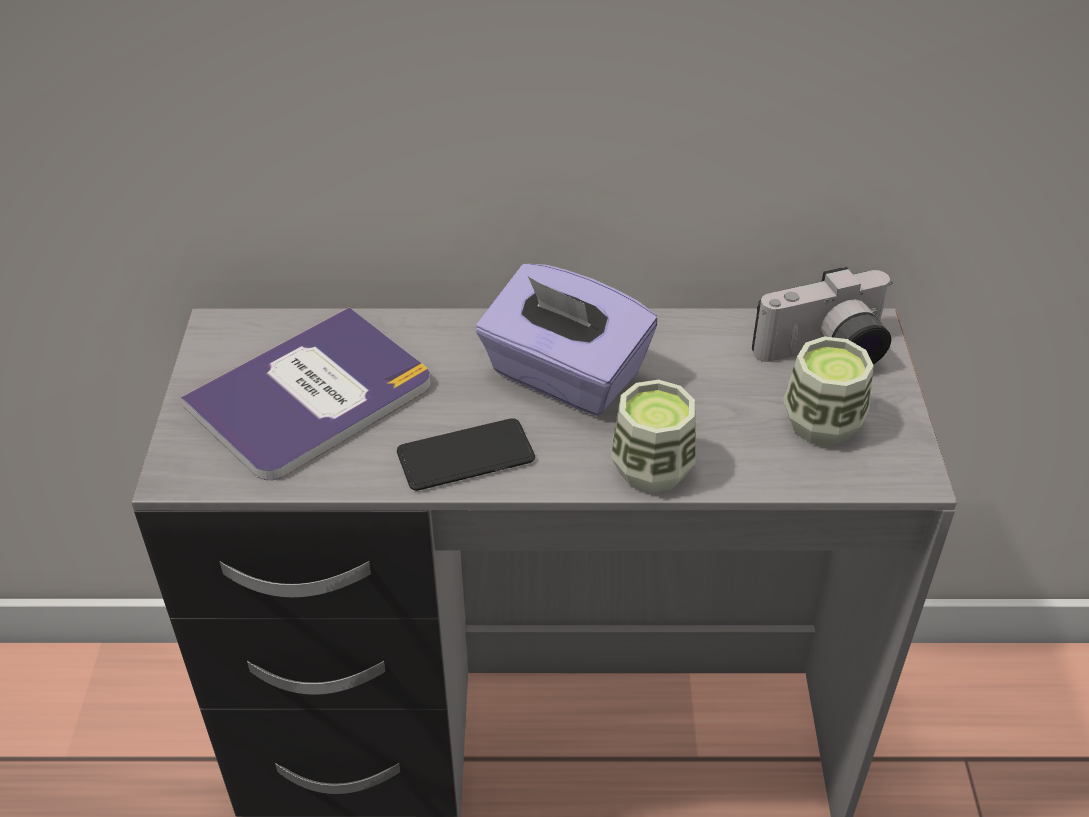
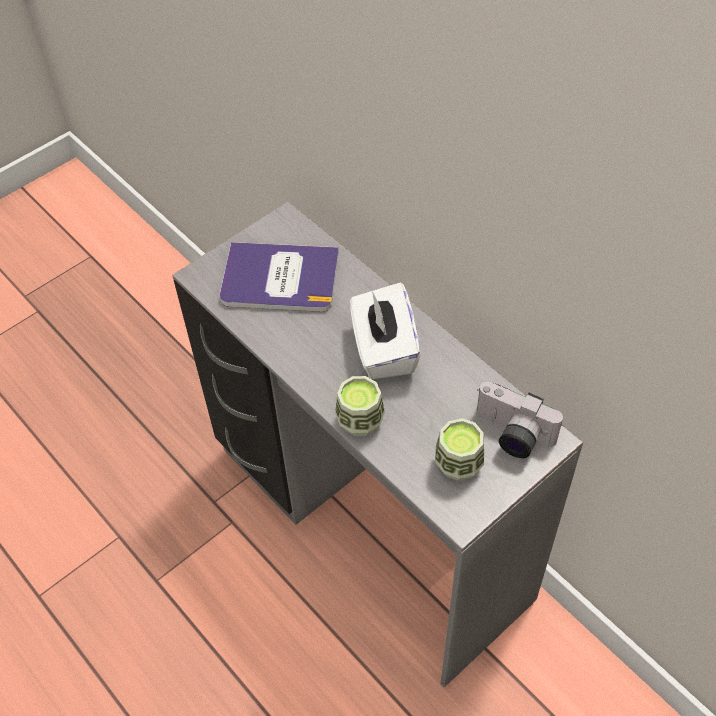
camera: 50 degrees right, 10 degrees up
phone [397,418,535,491] -> none
purple tissue box [476,263,658,416] -> white tissue box [350,283,421,380]

